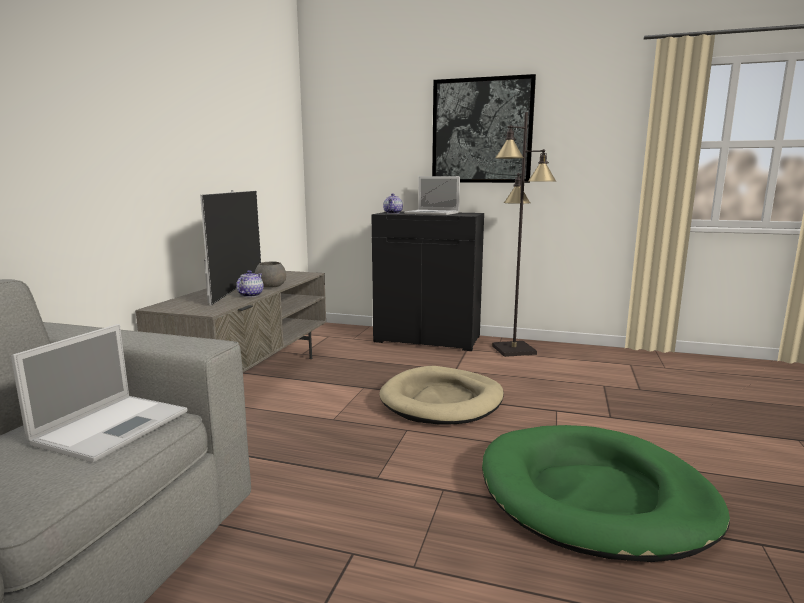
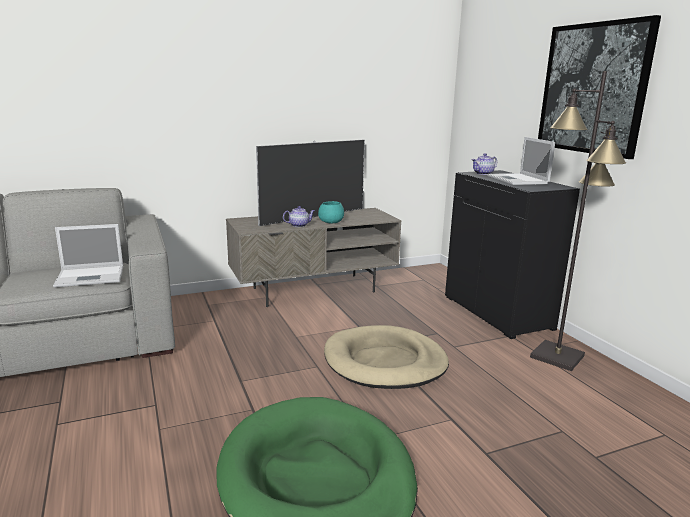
camera: 50 degrees right, 5 degrees up
grey bowl [255,261,286,288] -> turquoise bowl [318,201,344,224]

